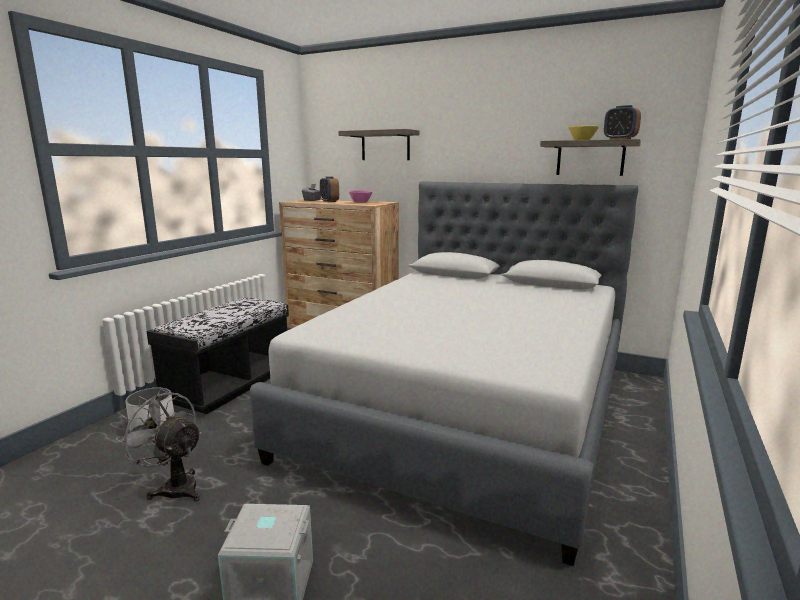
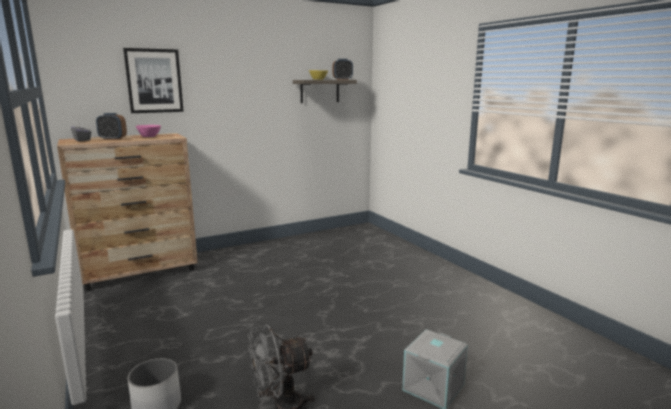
camera: 55 degrees left, 0 degrees up
black bench [147,297,289,414] -> none
grey bed [250,181,638,566] -> none
shelf [338,129,419,160] -> picture [123,48,184,113]

